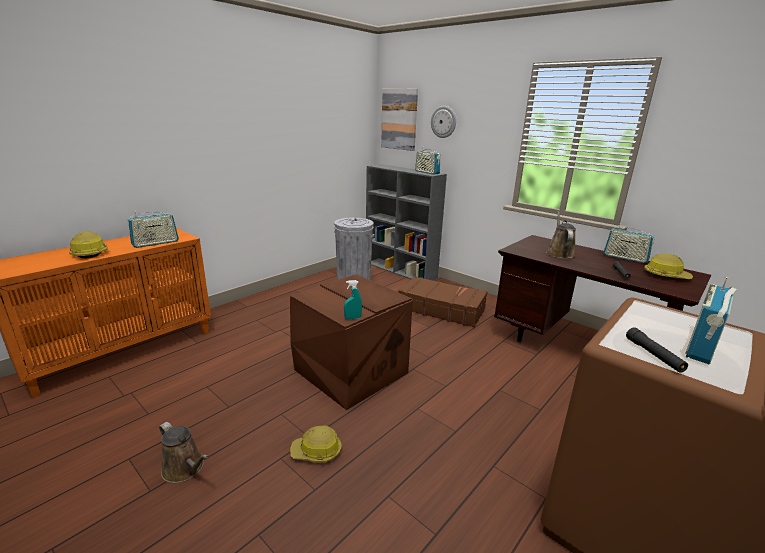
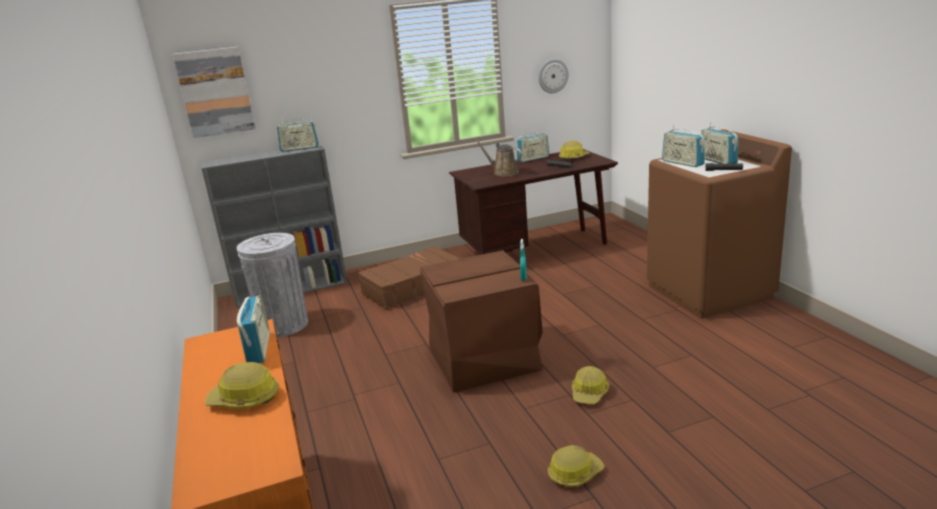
camera: 60 degrees left, 0 degrees up
brown watering can [159,422,208,483] -> hard hat [548,445,604,487]
wall clock [431,106,456,138] -> wall clock moved to [538,59,569,93]
none -> radio [662,125,705,167]

